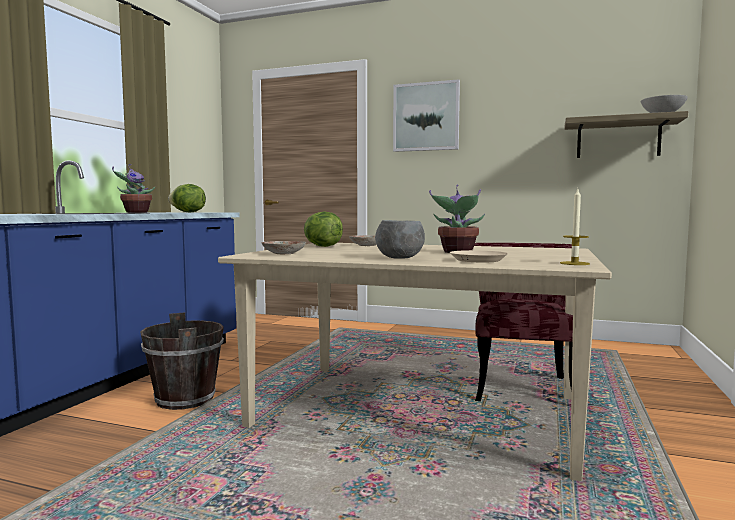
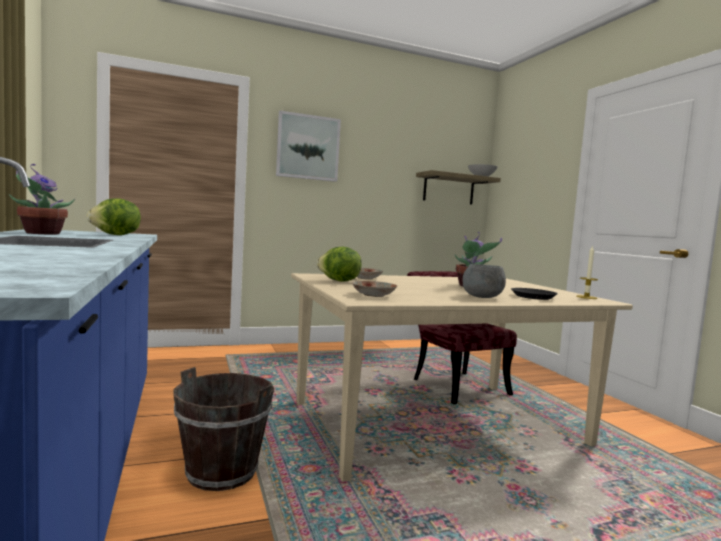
camera: 40 degrees left, 0 degrees up
beige plate [450,250,508,262] -> black plate [511,288,558,300]

